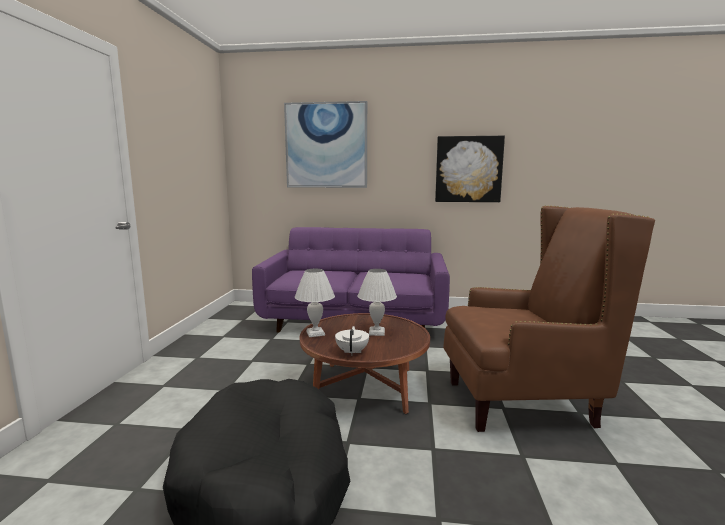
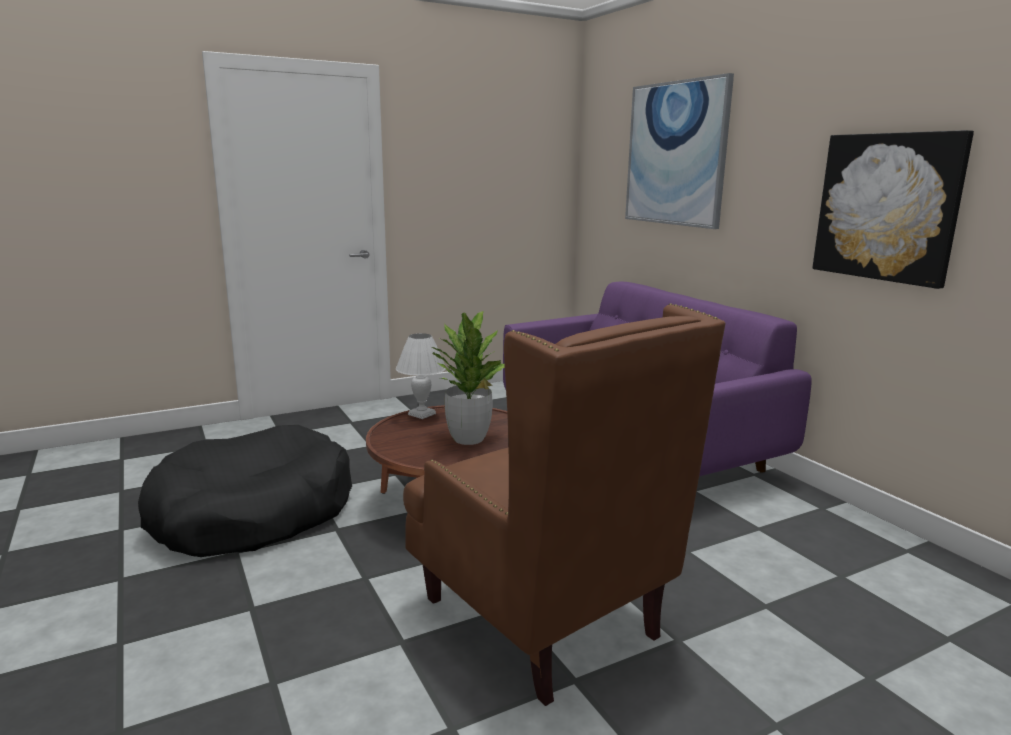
camera: 55 degrees right, 5 degrees up
white teapot [335,326,369,356] -> none
white table lamp [357,269,397,336] -> potted plant [431,311,505,445]

